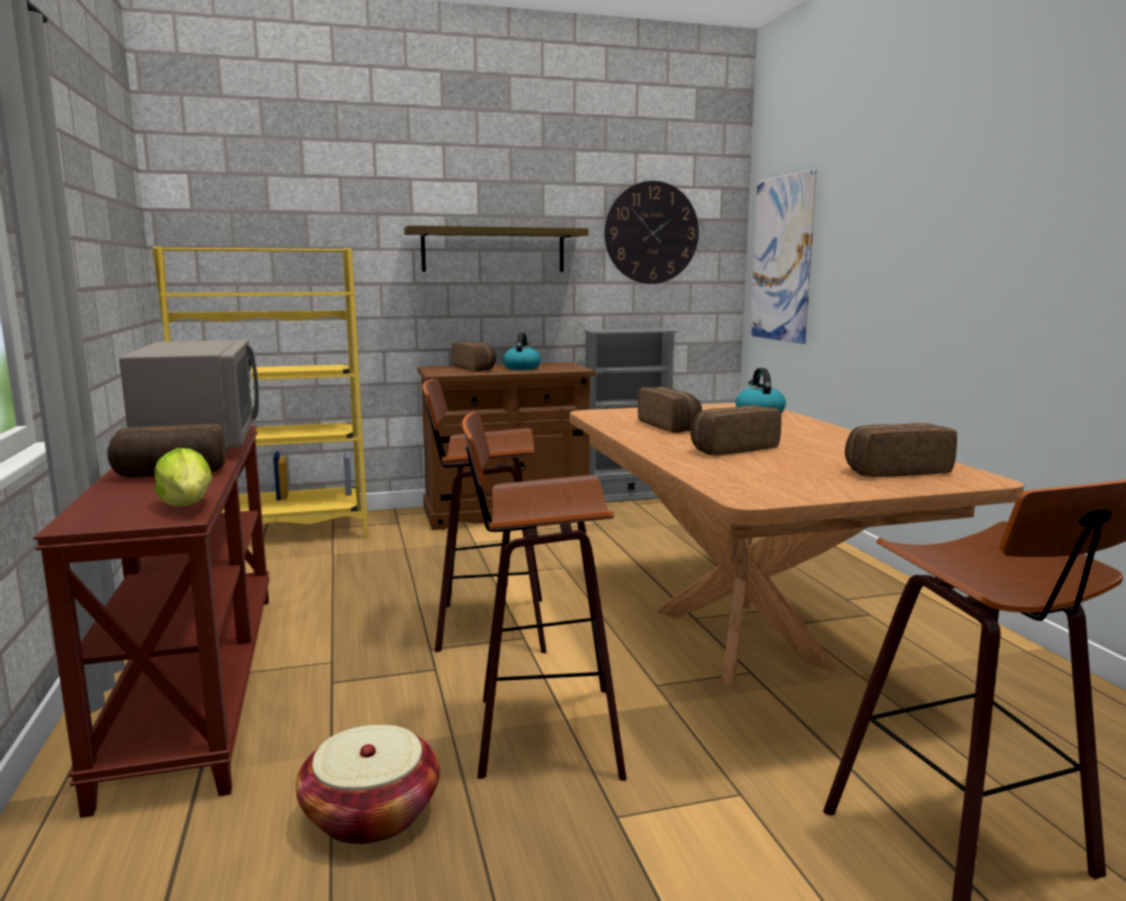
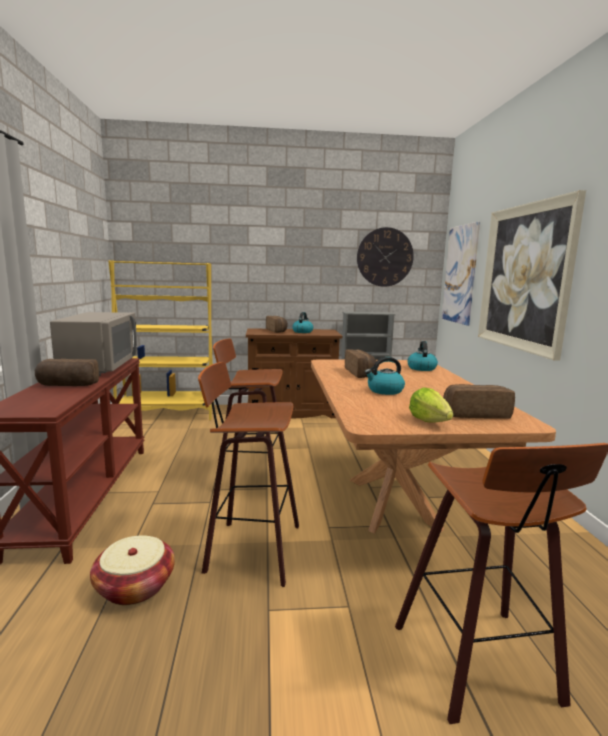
camera: 10 degrees right, 0 degrees up
lettuce [154,448,212,507] -> lettuce moved to [409,387,454,422]
shelf [404,225,589,272] -> none
bread [691,405,781,455] -> kettle [365,357,405,395]
none -> picture [478,190,586,361]

